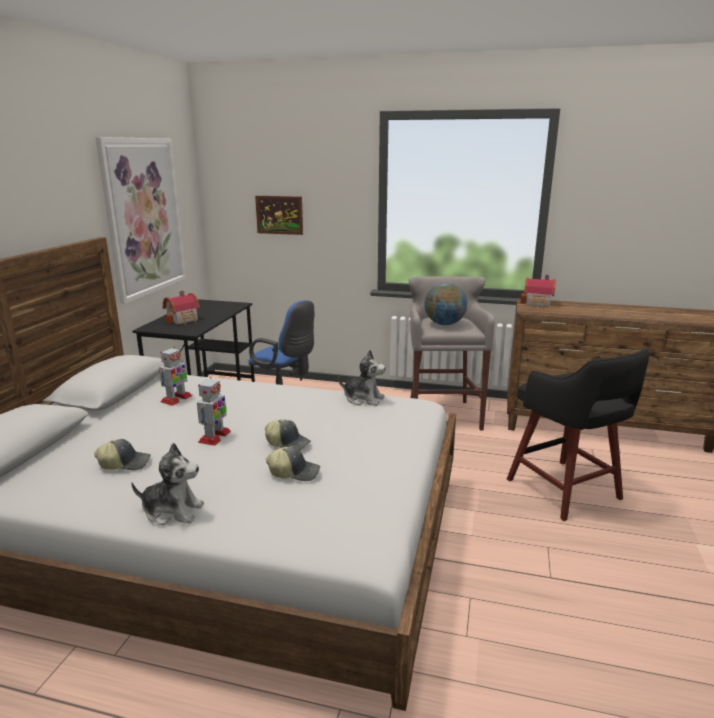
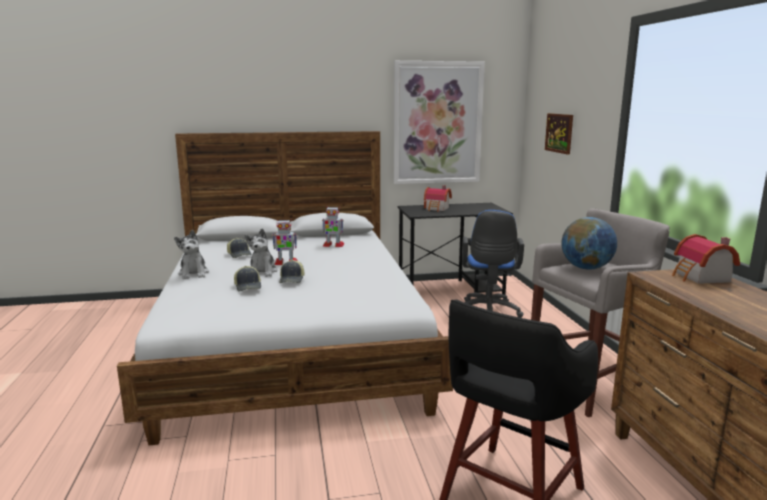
camera: 65 degrees right, 5 degrees down
plush toy [338,350,386,406] -> plush toy moved to [245,229,277,277]

